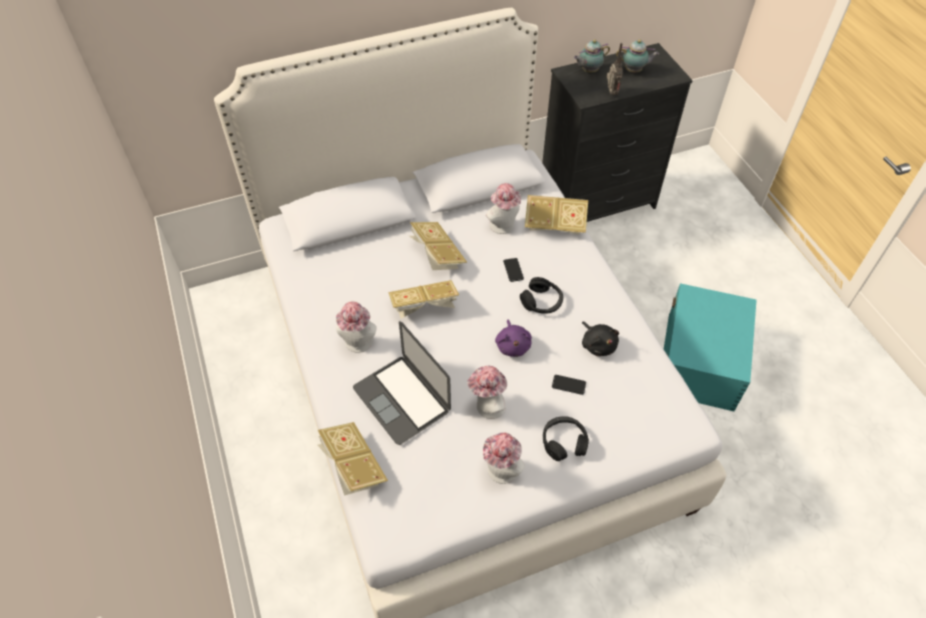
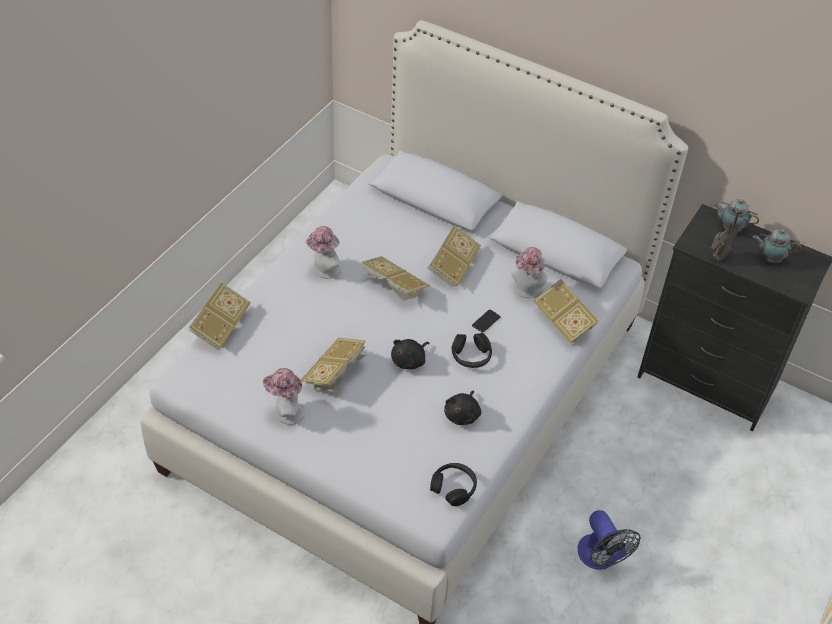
camera: 50 degrees right, 5 degrees down
laptop [353,321,451,445] -> none
hat [467,366,507,419] -> book [301,338,367,392]
purple plush toy [495,320,532,357] -> black plush toy [391,339,429,370]
black headphones [543,416,589,461] -> black headphones moved to [430,463,477,506]
phone [552,375,586,395] -> none
teapot [616,39,659,72] -> teapot turned 135 degrees clockwise [753,229,801,263]
turquoise storage box [664,283,757,411] -> fan [578,510,641,570]

